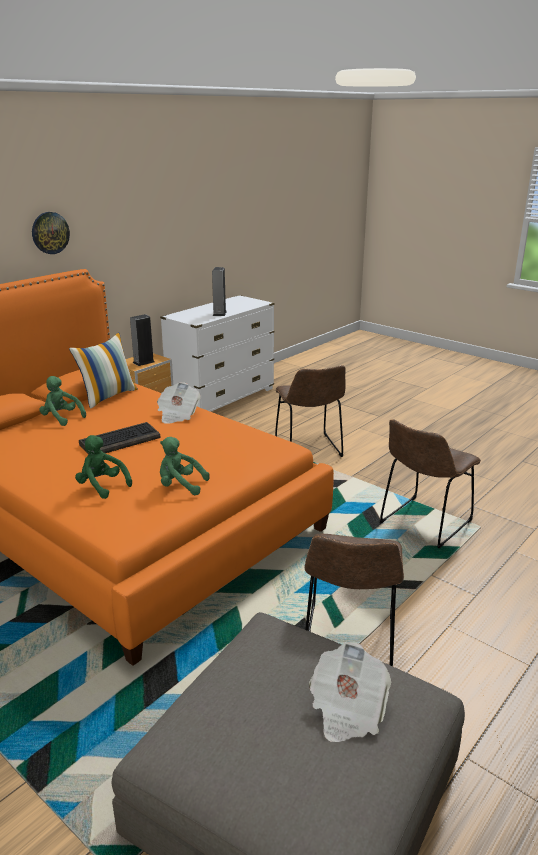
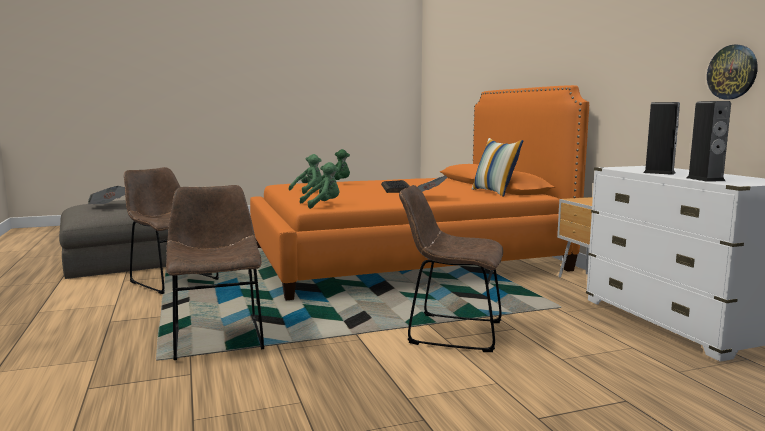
camera: 120 degrees right, 15 degrees down
wall clock [32,212,70,254] -> wall clock moved to [707,45,758,99]
green plush toy [39,376,86,426] -> green plush toy moved to [300,162,340,209]
speaker [130,314,155,366] -> speaker moved to [687,101,731,182]

